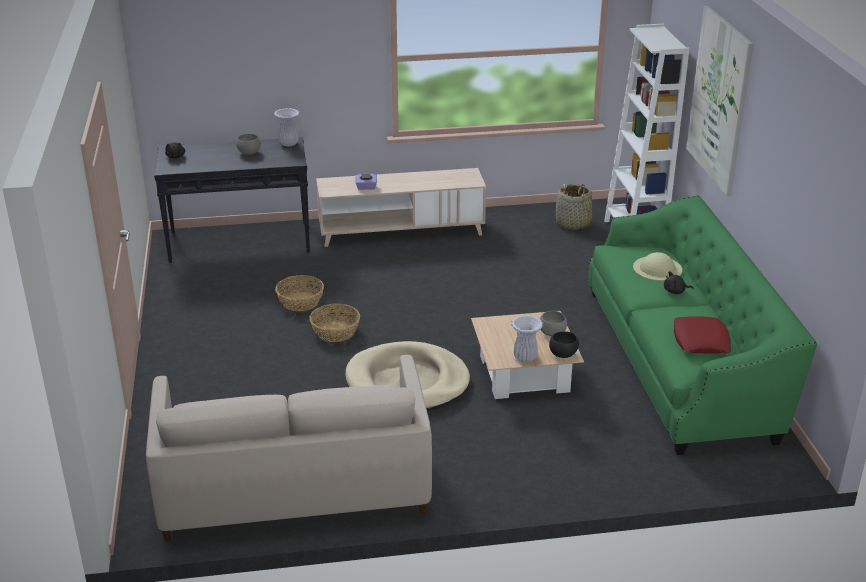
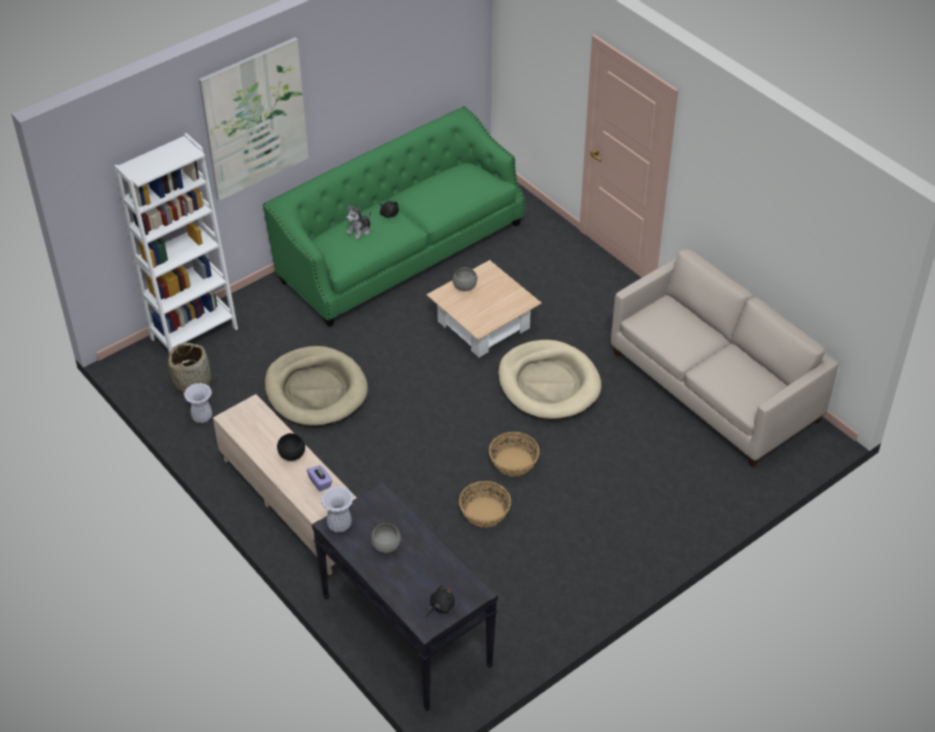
camera: 120 degrees left, 15 degrees up
white vase [511,315,543,362] -> white vase moved to [184,383,212,423]
black bowl [549,331,579,358] -> black bowl moved to [277,433,305,461]
beige hat [633,252,683,281] -> plush toy [346,205,371,240]
red pillow [674,316,731,353] -> none
none -> beige dog bed [265,346,368,426]

